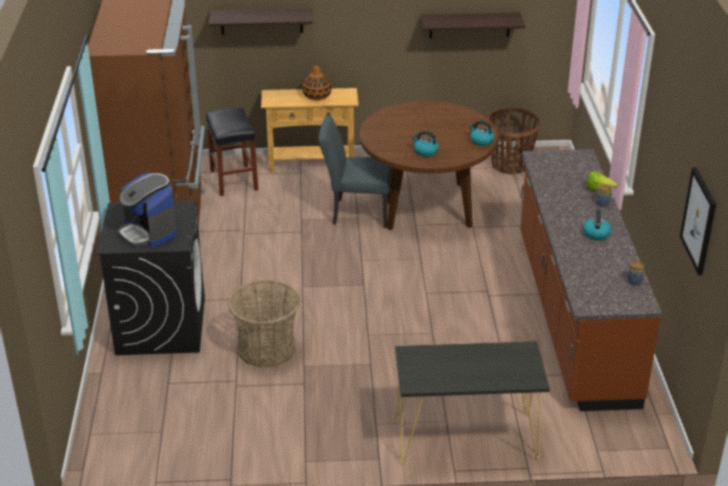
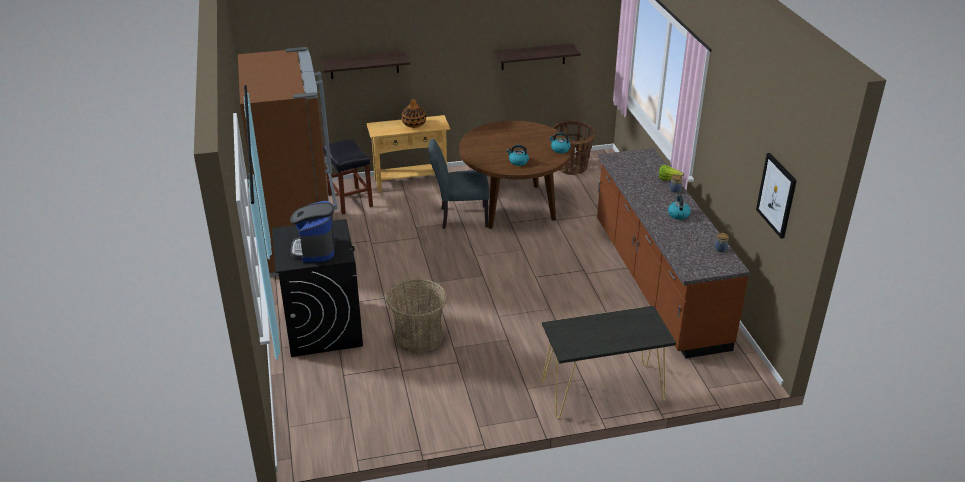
camera: 10 degrees left, 0 degrees up
coffee machine [118,173,177,248] -> coffee machine turned 45 degrees clockwise [290,201,336,262]

